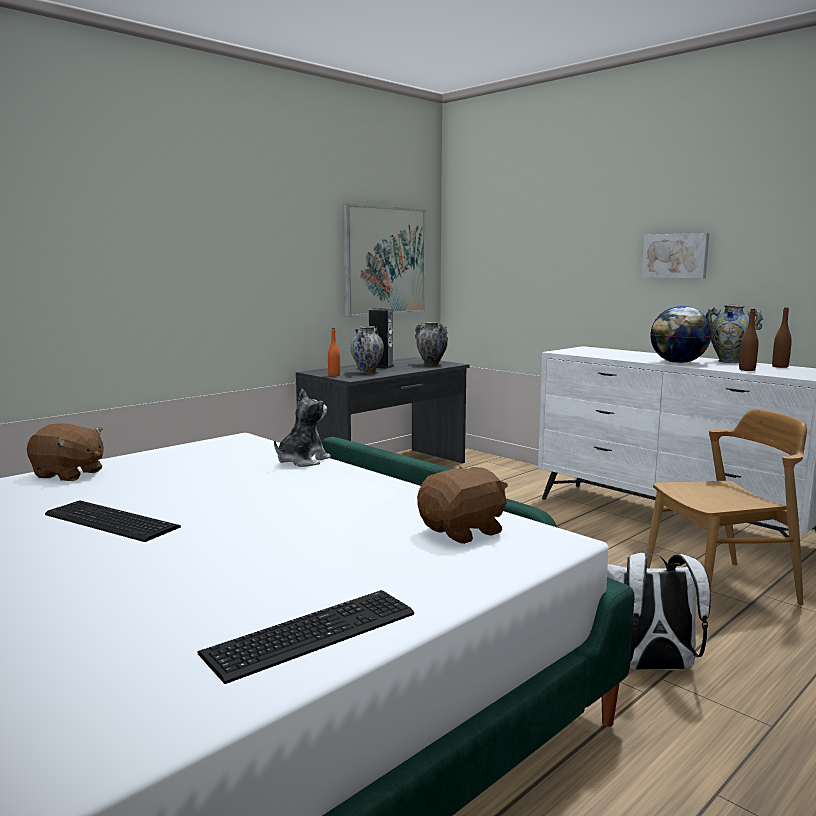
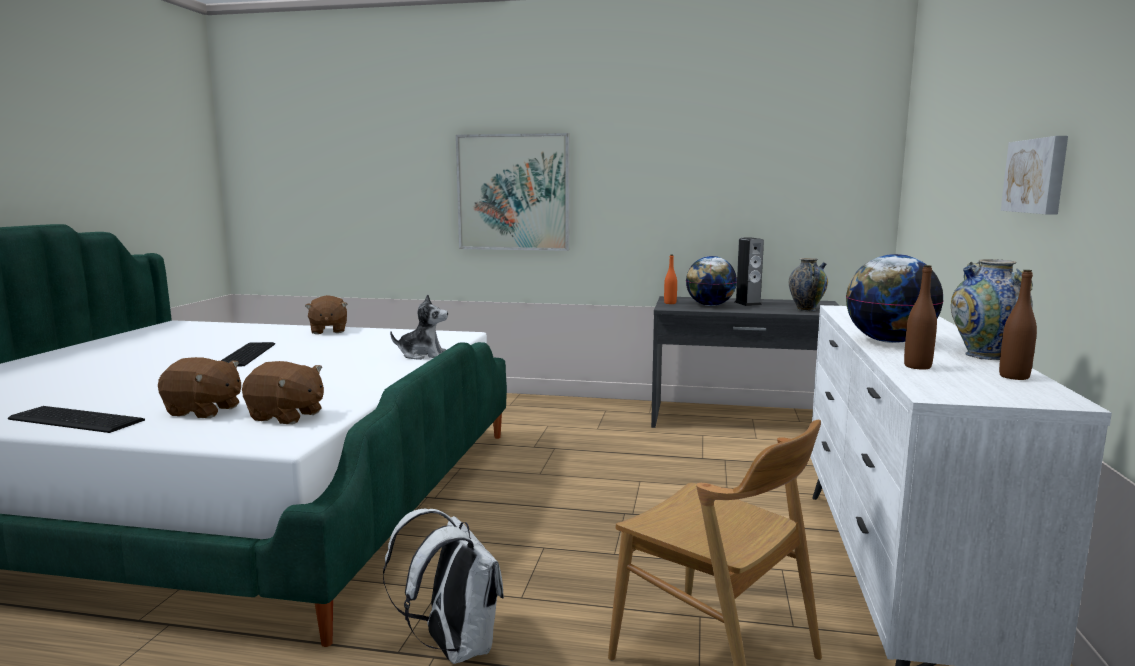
camera: 55 degrees right, 0 degrees up
picture [343,204,426,317] -> picture moved to [456,133,569,251]
vase [350,326,384,374] -> globe [686,256,737,306]
none -> brown plush toy [158,357,241,418]

